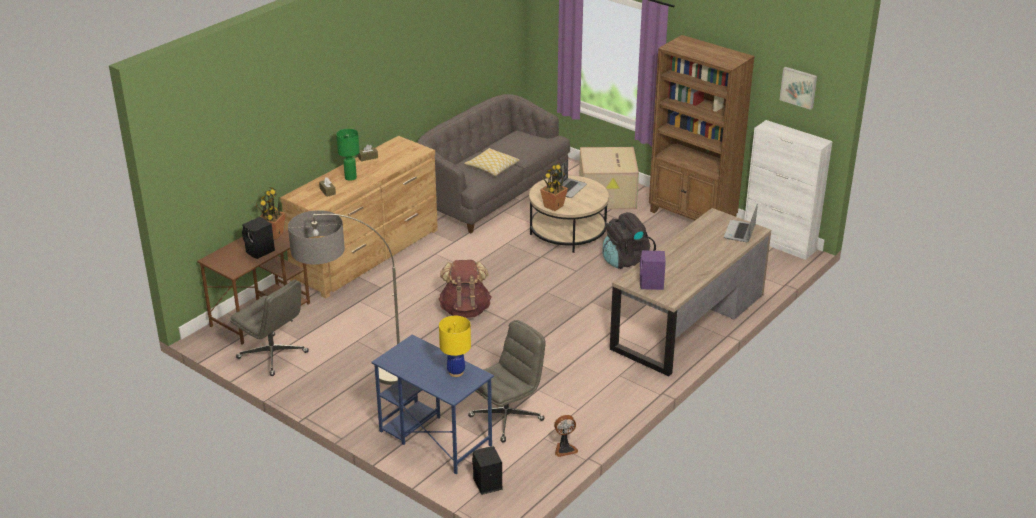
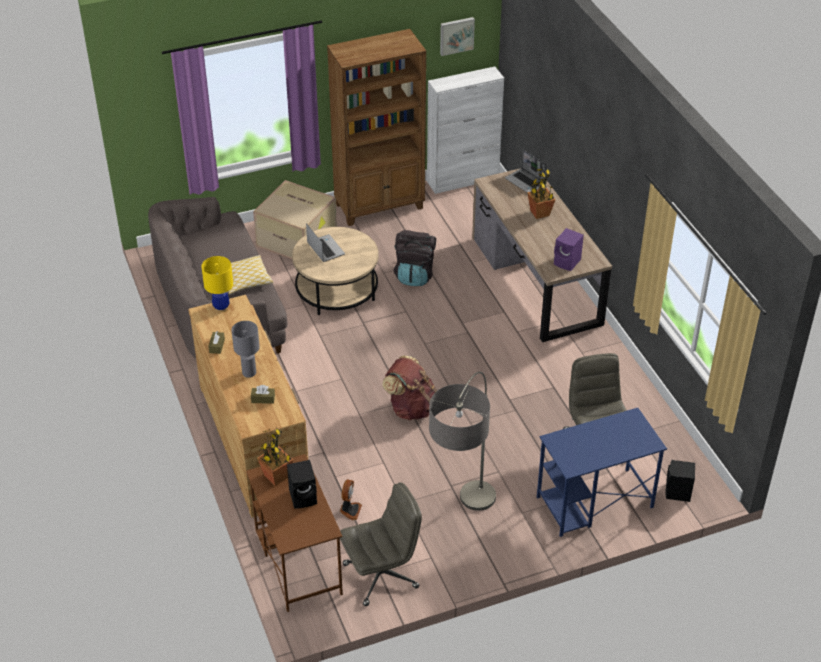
camera: 60 degrees left, 10 degrees up
green table lamp [336,129,360,181] -> grey table lamp [231,321,260,378]
yellow table lamp [439,316,471,377] -> yellow table lamp moved to [201,256,233,312]
potted plant [540,162,568,211] -> potted plant moved to [527,169,555,219]
fan [554,415,578,457] -> fan moved to [340,480,362,521]

